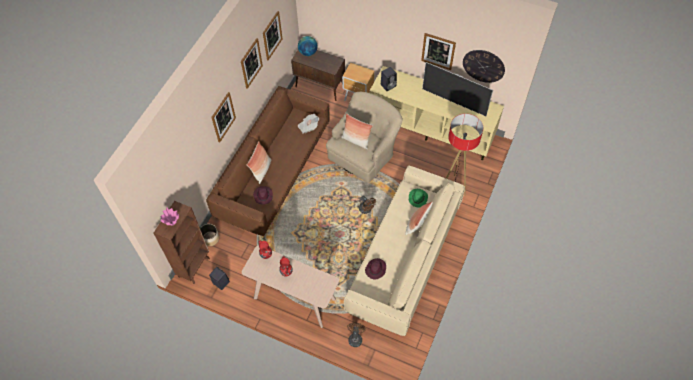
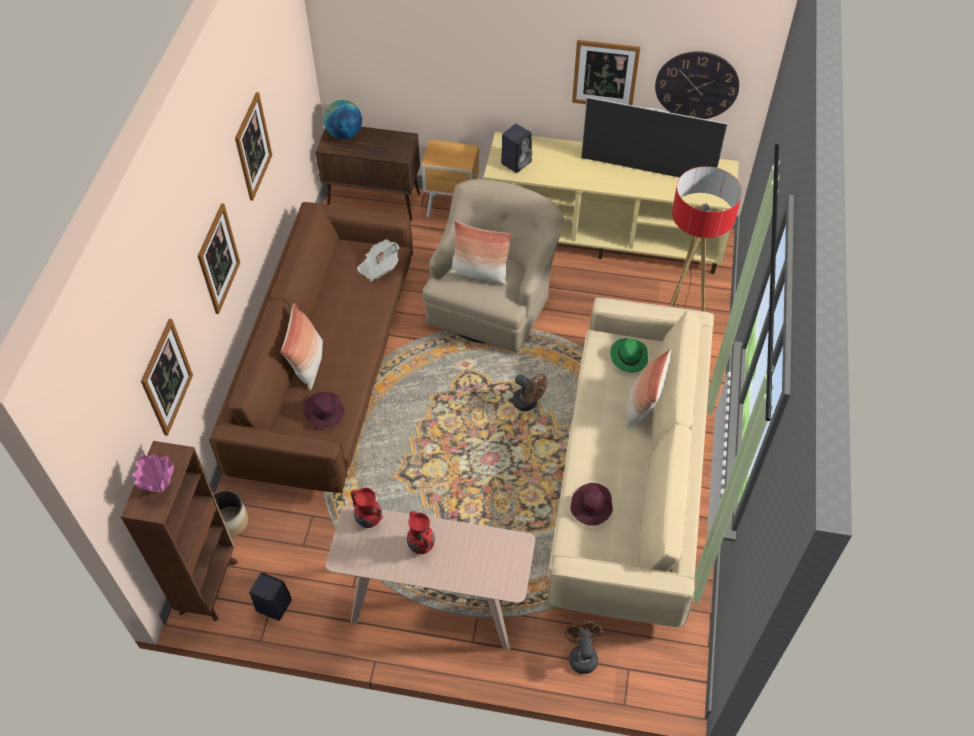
camera: 15 degrees left, 5 degrees down
picture [263,11,282,60] -> picture moved to [141,319,193,436]

